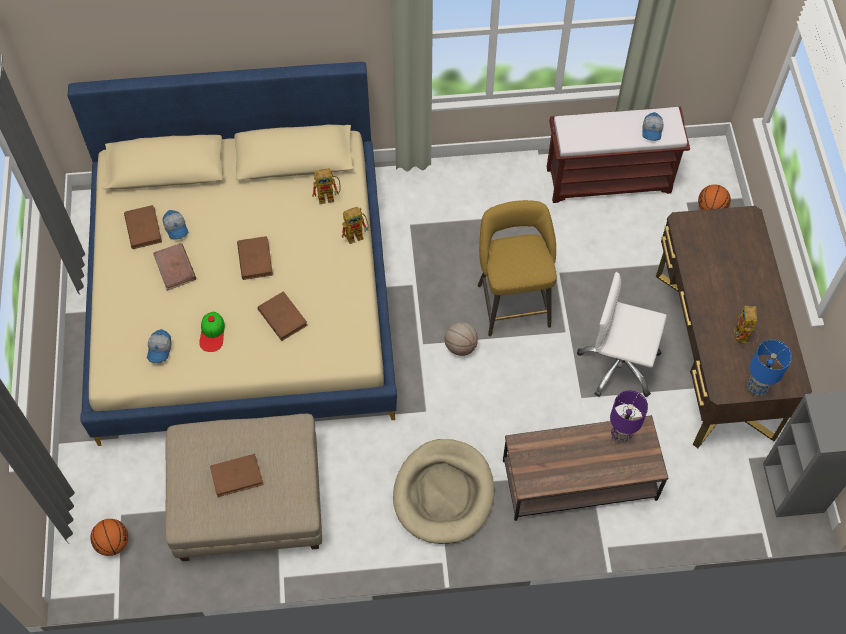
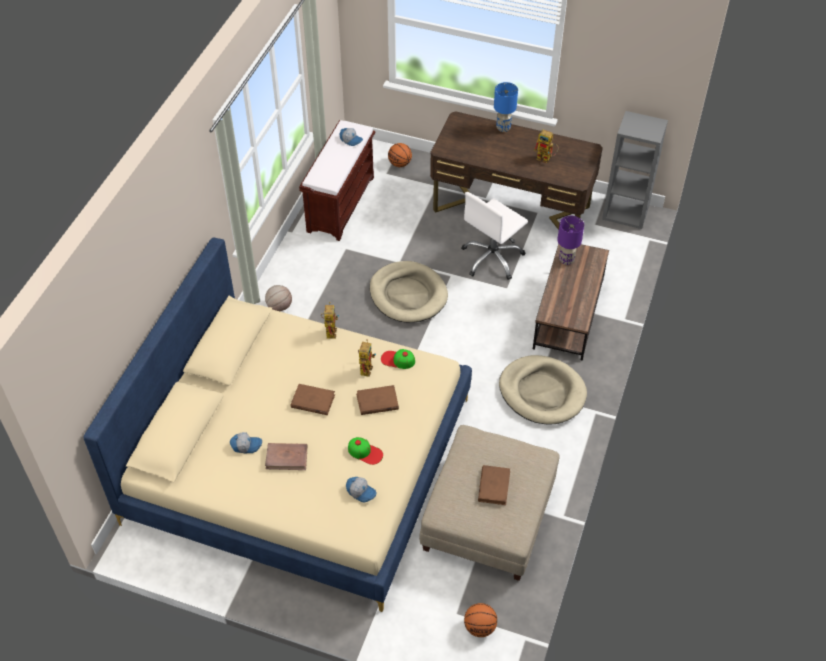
camera: 65 degrees left, 10 degrees down
brown book [124,205,162,249] -> none
toy robot [312,168,341,204] -> toy robot moved to [358,339,376,377]
basketball [444,322,478,356] -> basketball moved to [265,285,292,311]
yellow stool [478,200,557,336] -> beige dog bed [370,261,448,323]
blue table lamp [747,339,792,396] -> blue table lamp moved to [494,82,518,132]
none -> cap [381,349,415,369]

